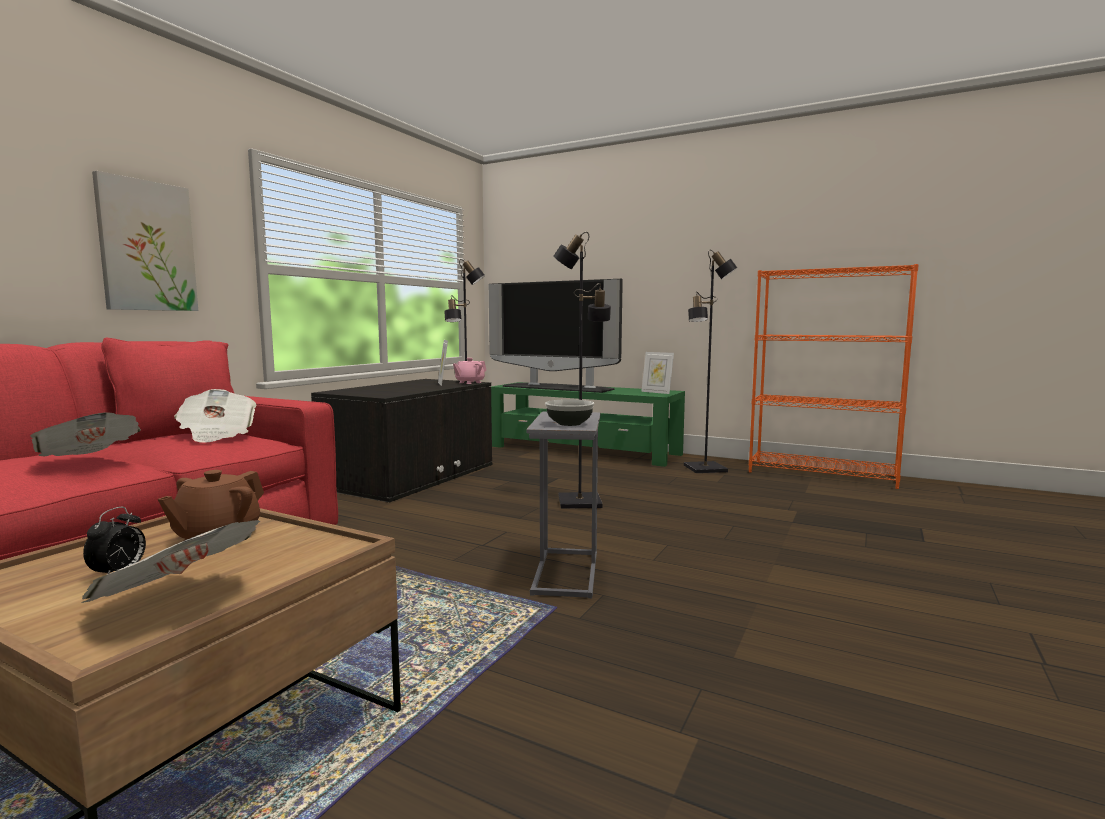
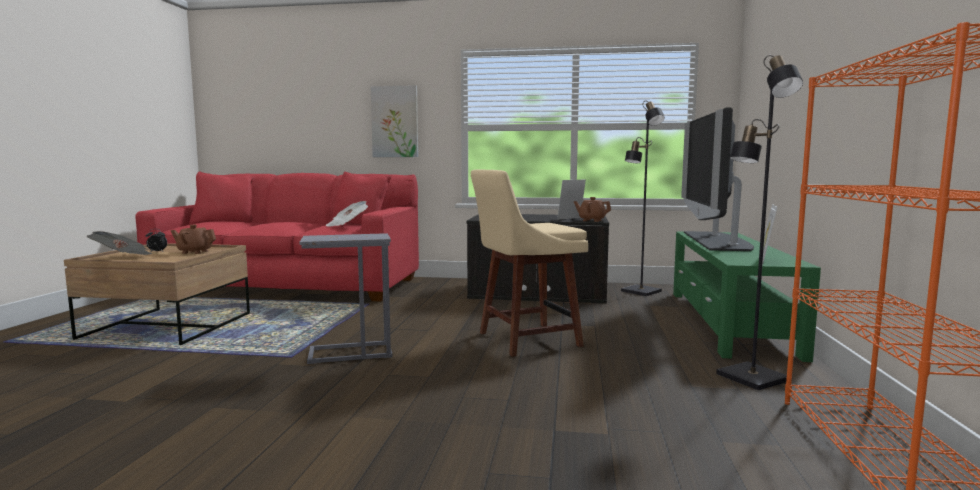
camera: 70 degrees right, 0 degrees up
newspaper [30,412,141,456] -> none
pink teapot [453,358,486,384] -> brown teapot [574,197,611,222]
bowl [545,399,595,426] -> none
black floor lamp [554,232,611,509] -> beige stool [471,169,588,357]

